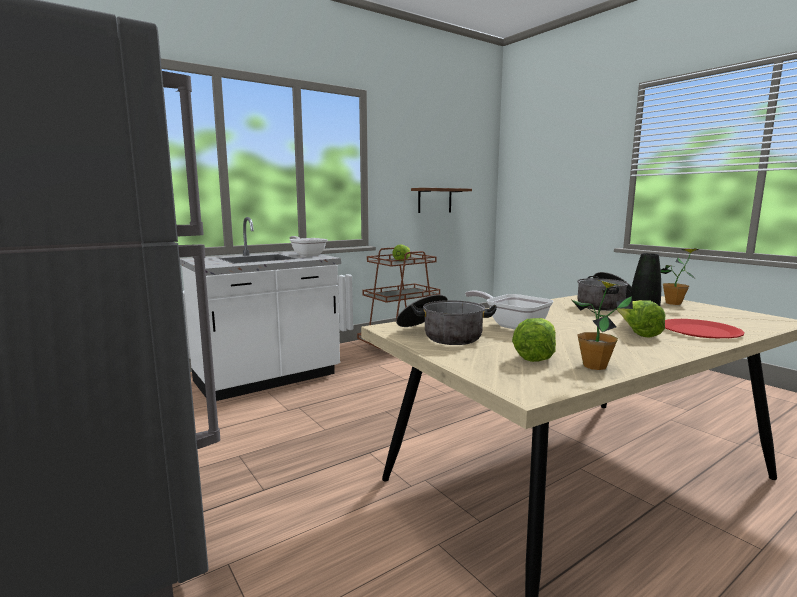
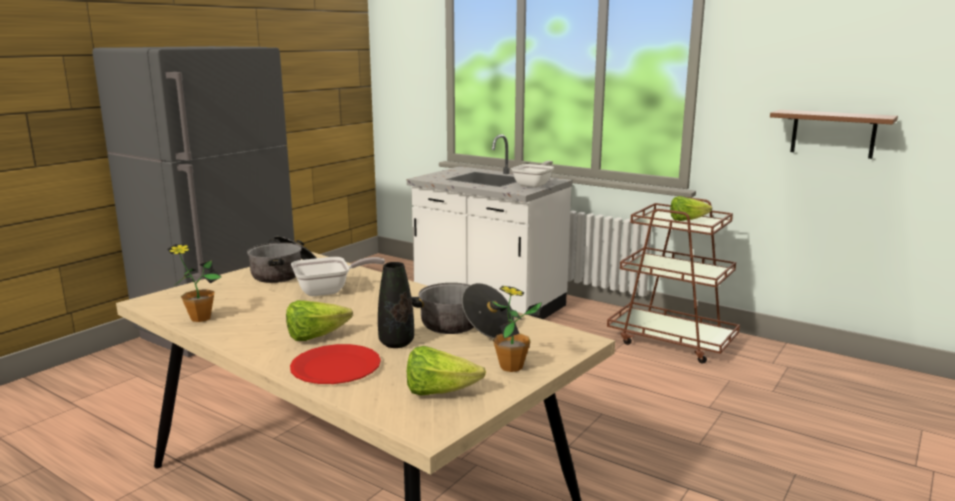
camera: 70 degrees right, 5 degrees up
frying pan [465,290,554,329] -> frying pan turned 45 degrees clockwise [291,257,385,296]
lettuce [512,318,556,362] -> lettuce moved to [407,346,486,396]

